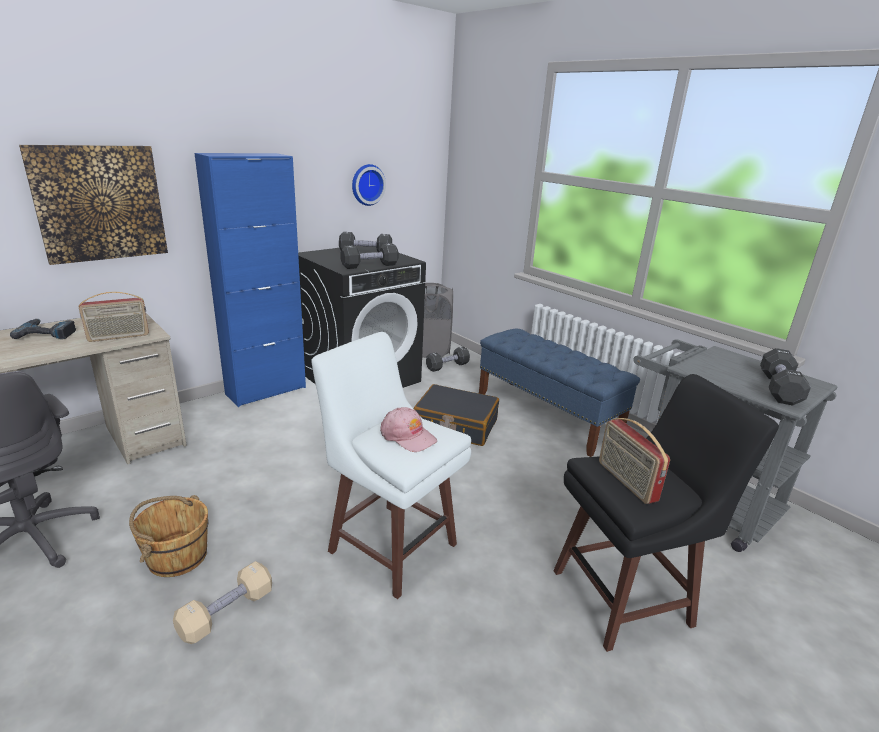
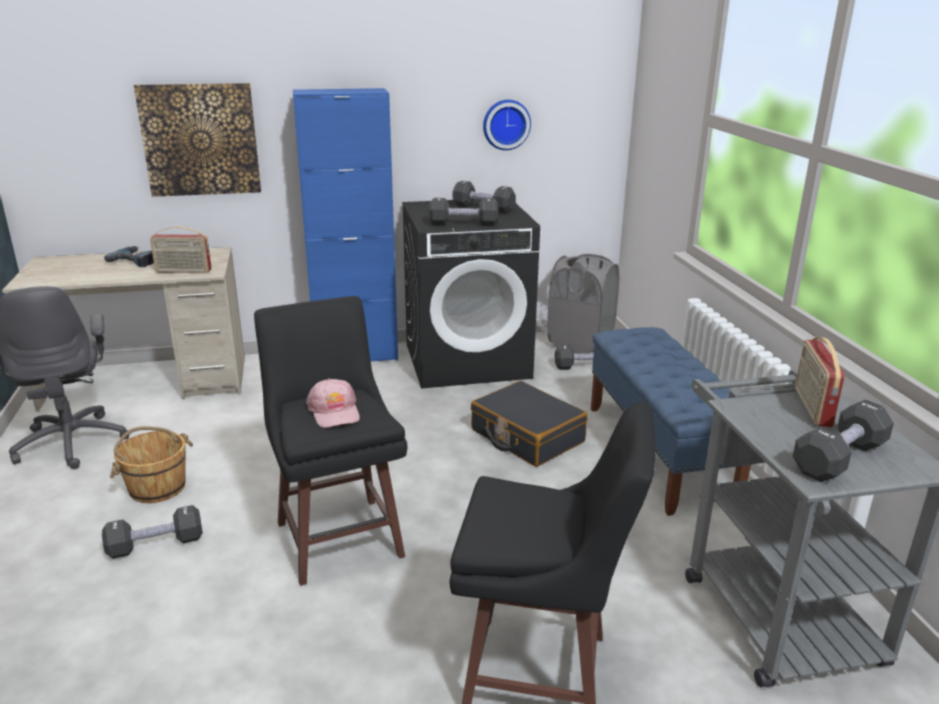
camera: 30 degrees right, 0 degrees up
beige dumbbell [173,561,272,644] -> black dumbbell [102,505,203,559]
white stool [311,332,471,599] -> black stool [254,296,407,586]
radio [599,418,670,504] -> radio moved to [795,337,845,427]

